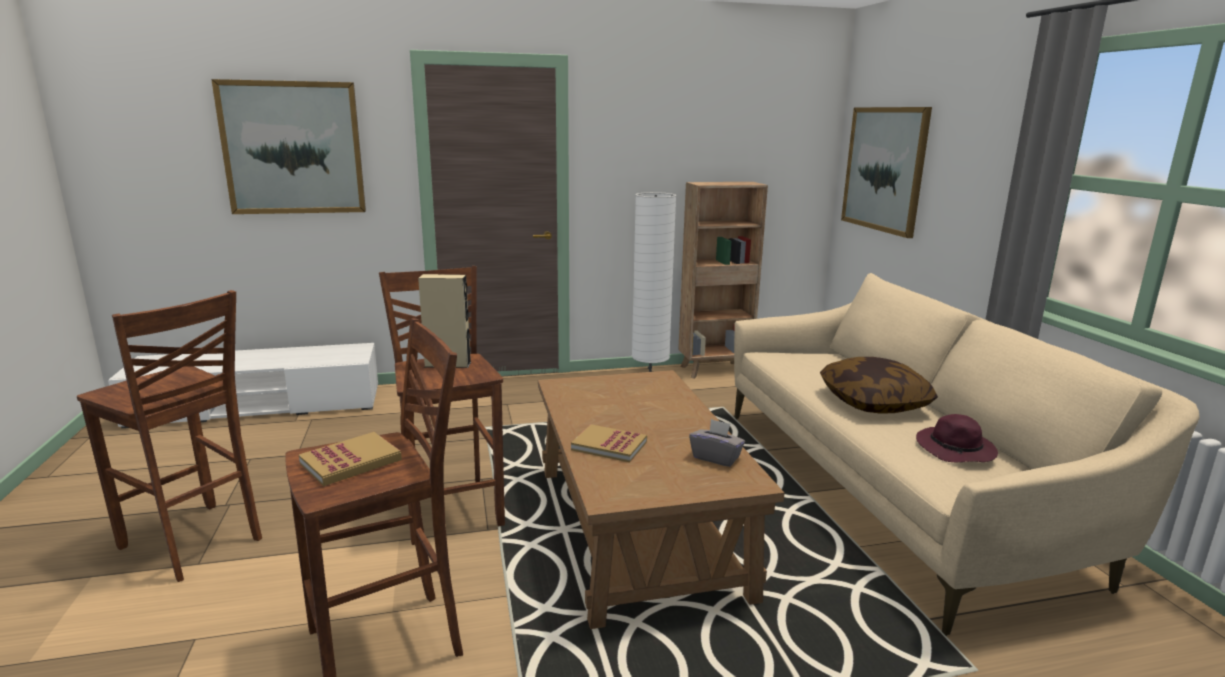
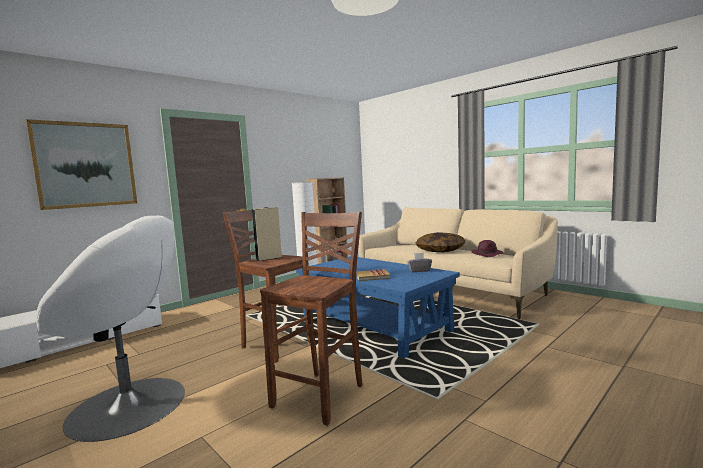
camera: 30 degrees left, 10 degrees down
brown stool [77,290,262,582] -> white armchair [36,216,185,442]
book [299,432,402,486] -> none
brown coffee table [538,370,784,629] -> blue coffee table [296,256,460,358]
picture [841,107,932,238] -> none

